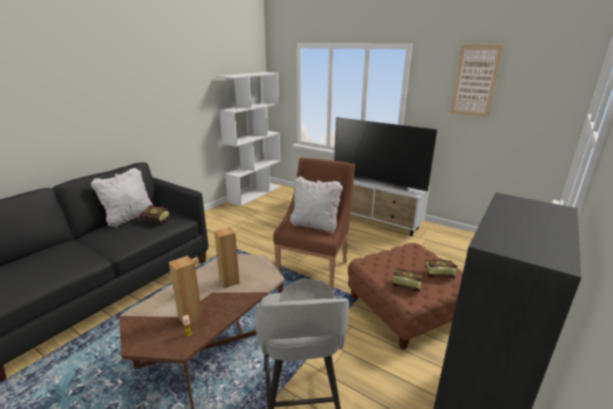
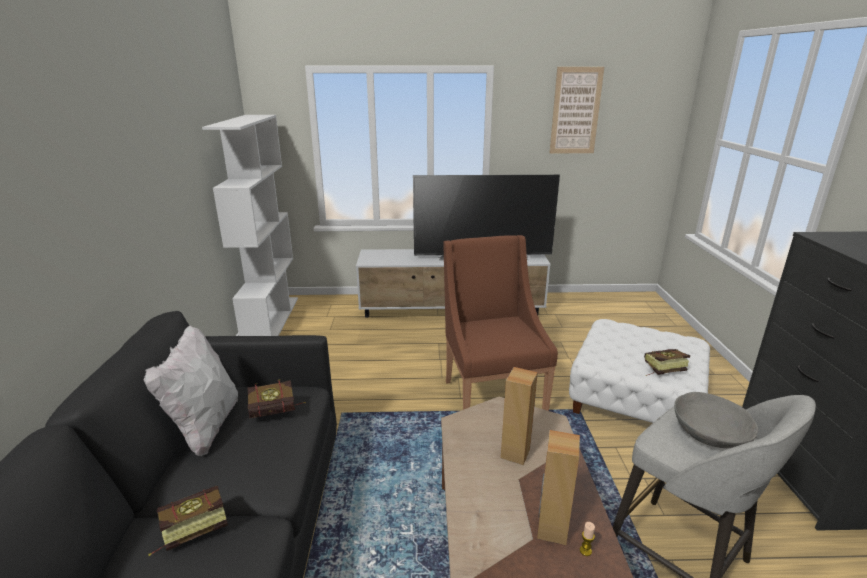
camera: 35 degrees left, 0 degrees up
white pillow [290,176,343,233] -> none
brown ottoman [348,243,463,350] -> white ottoman [569,319,710,423]
book [425,259,457,278] -> book moved to [149,486,228,556]

